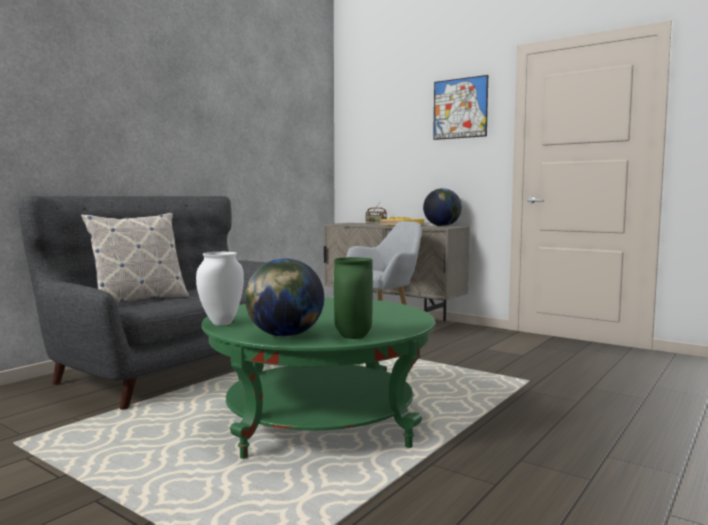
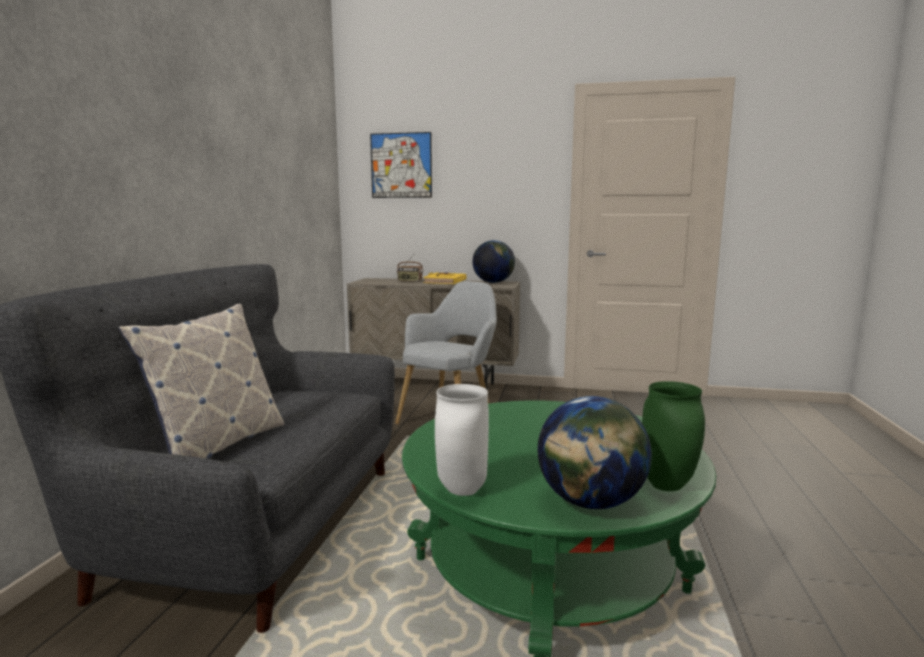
camera: 25 degrees left, 5 degrees up
picture [433,75,488,140] -> picture moved to [370,132,432,198]

